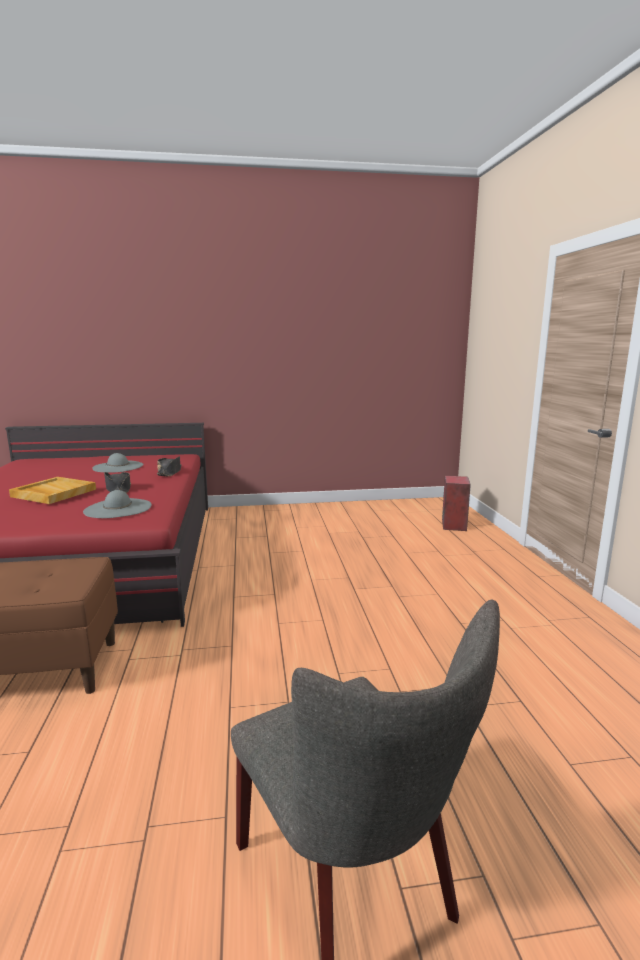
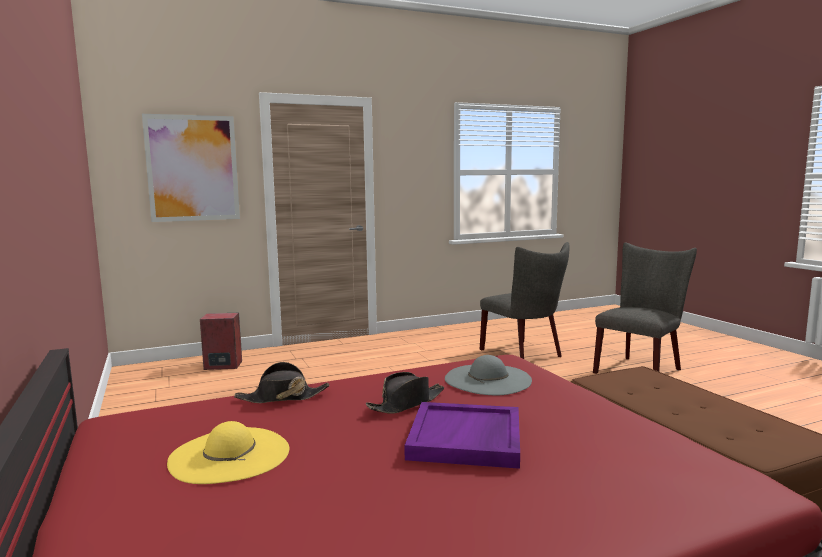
camera: 105 degrees left, 5 degrees down
beige tray [9,477,96,504] -> purple tray [404,402,520,469]
grey hat [92,453,144,472] -> yellow hat [167,421,289,484]
none -> picture [142,114,240,222]
none -> grey chair [479,242,570,359]

